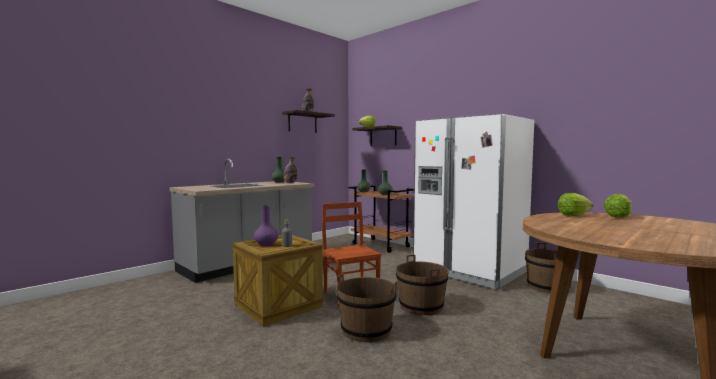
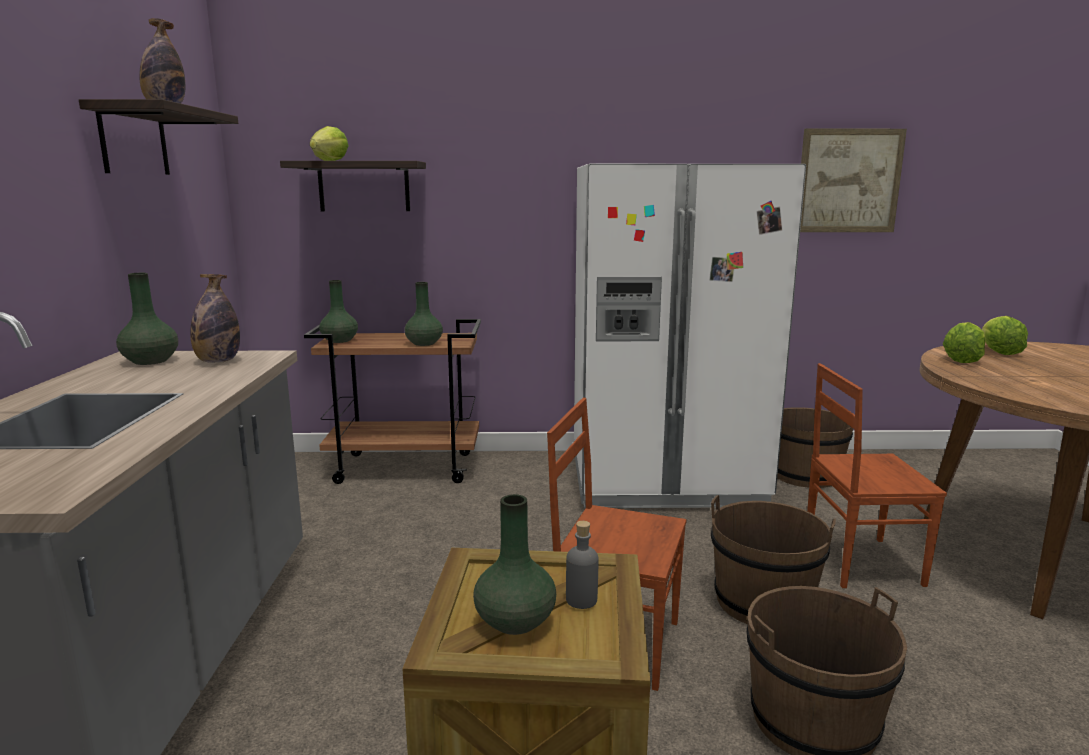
camera: 45 degrees left, 10 degrees up
purple vase [254,205,279,246] -> green vase [473,494,556,635]
none -> picture [800,129,907,232]
none -> brown chair [807,363,947,588]

